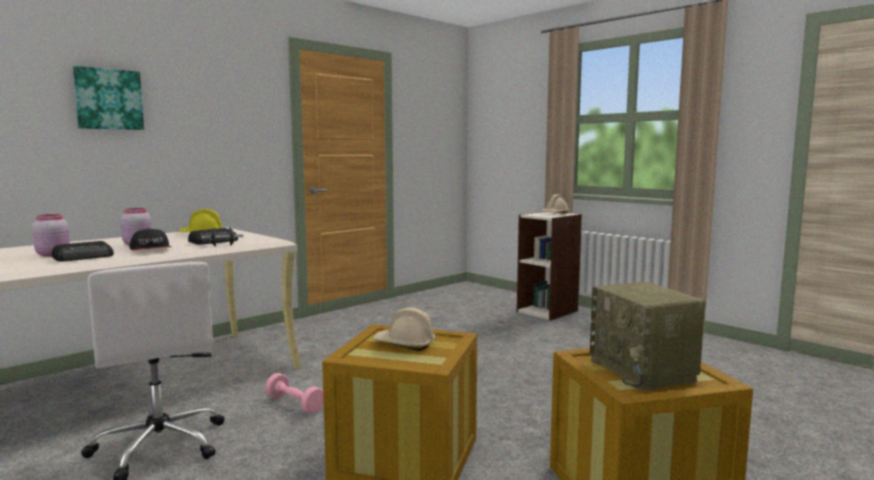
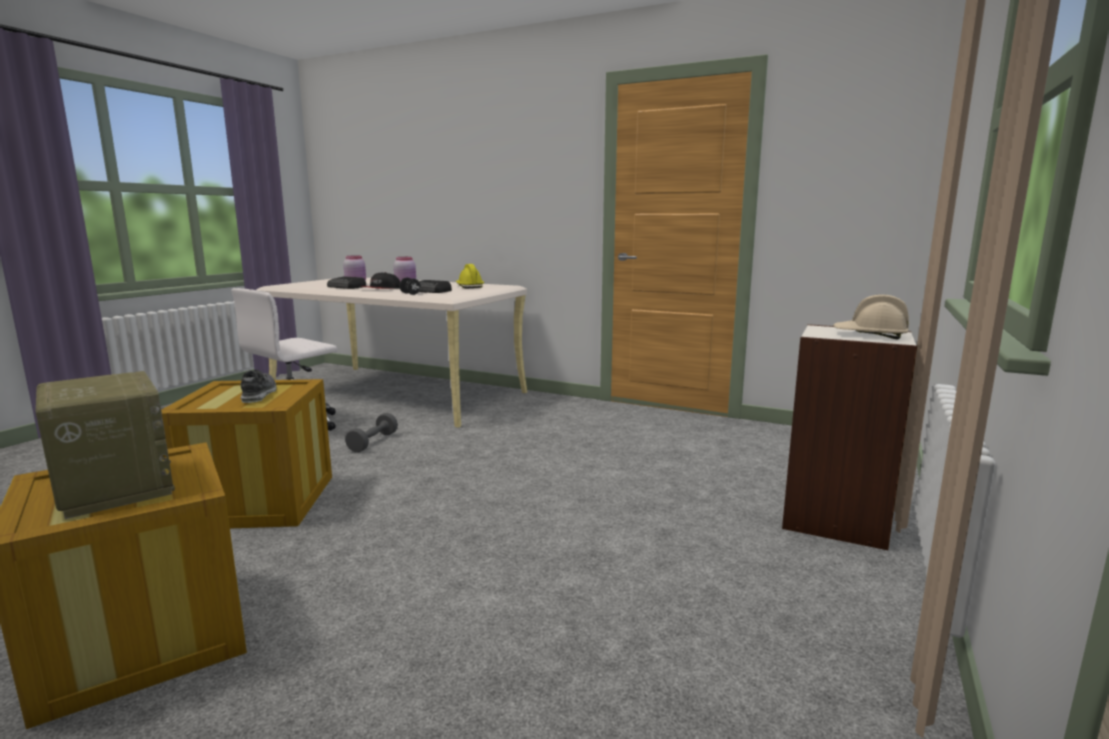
camera: 70 degrees right, 5 degrees up
picture [73,66,144,130] -> none
pink dumbbell [265,373,324,414] -> grey dumbbell [345,413,398,453]
beige hard hat [373,308,436,351] -> shoe [241,370,277,403]
radio [590,282,706,391] -> radio turned 90 degrees clockwise [35,371,175,519]

